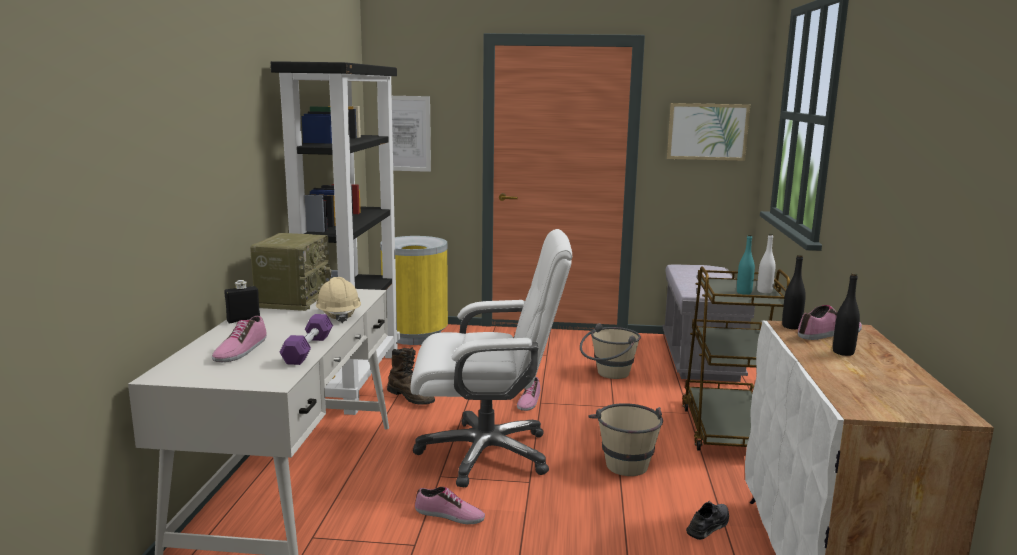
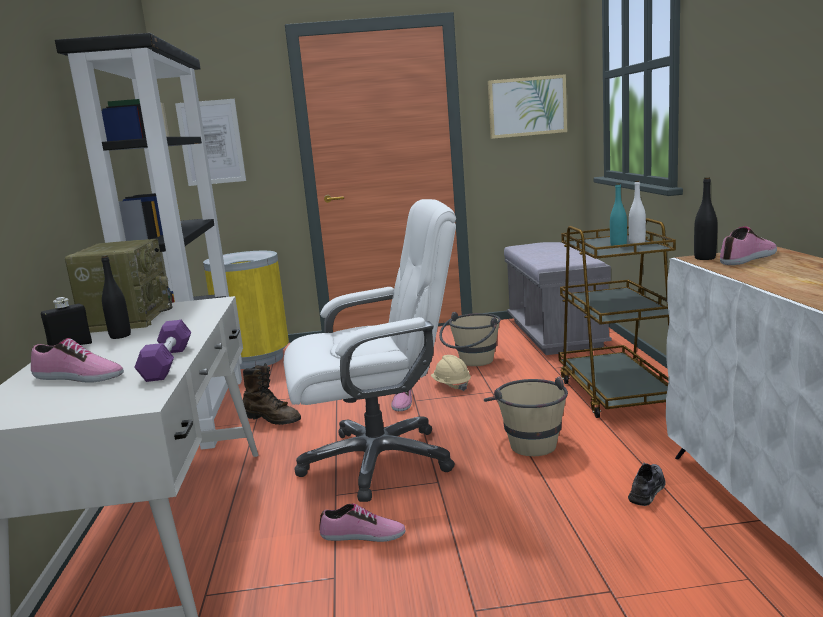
camera: 10 degrees left, 0 degrees up
shoe [212,316,267,362] -> shoe turned 75 degrees counterclockwise [31,338,124,383]
beige hard hat [316,277,361,323] -> beige hard hat moved to [431,355,471,391]
black bottle [833,273,860,356] -> black bottle moved to [101,255,131,339]

